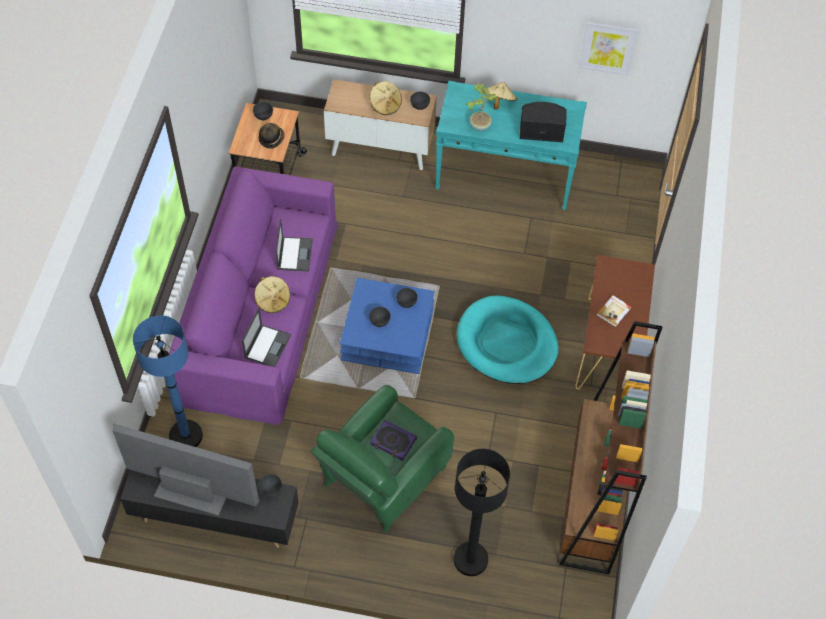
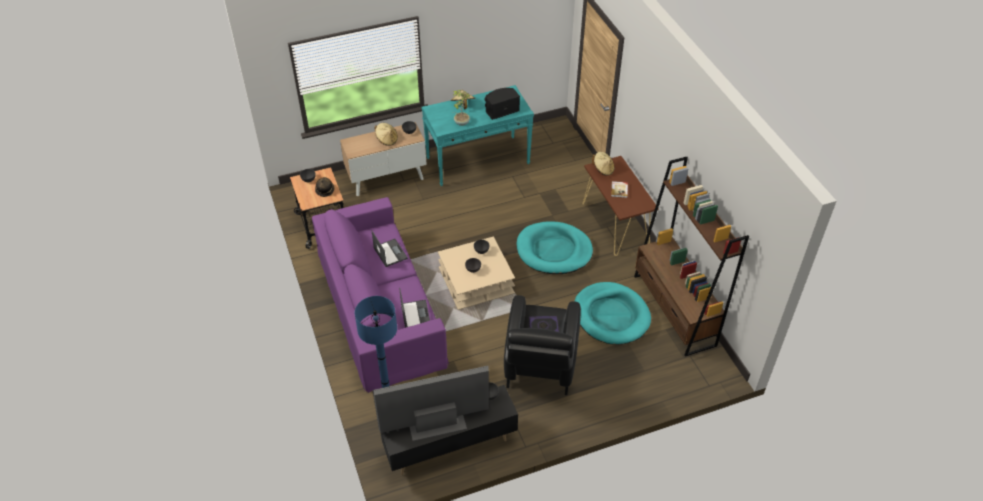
camera: 30 degrees left, 10 degrees down
beige hat [254,276,290,313] -> beige hat moved to [592,152,614,176]
green armchair [311,385,454,533] -> black armchair [504,295,581,395]
blue coffee table [340,278,435,374] -> beige coffee table [438,236,515,310]
black floor lamp [453,449,510,576] -> none
picture [579,21,639,76] -> none
none -> turquoise dog bed [575,282,651,344]

